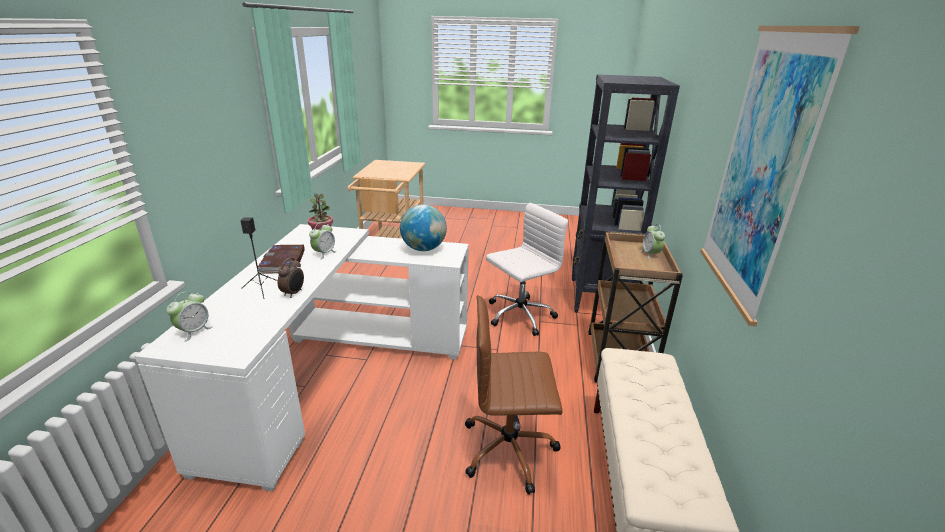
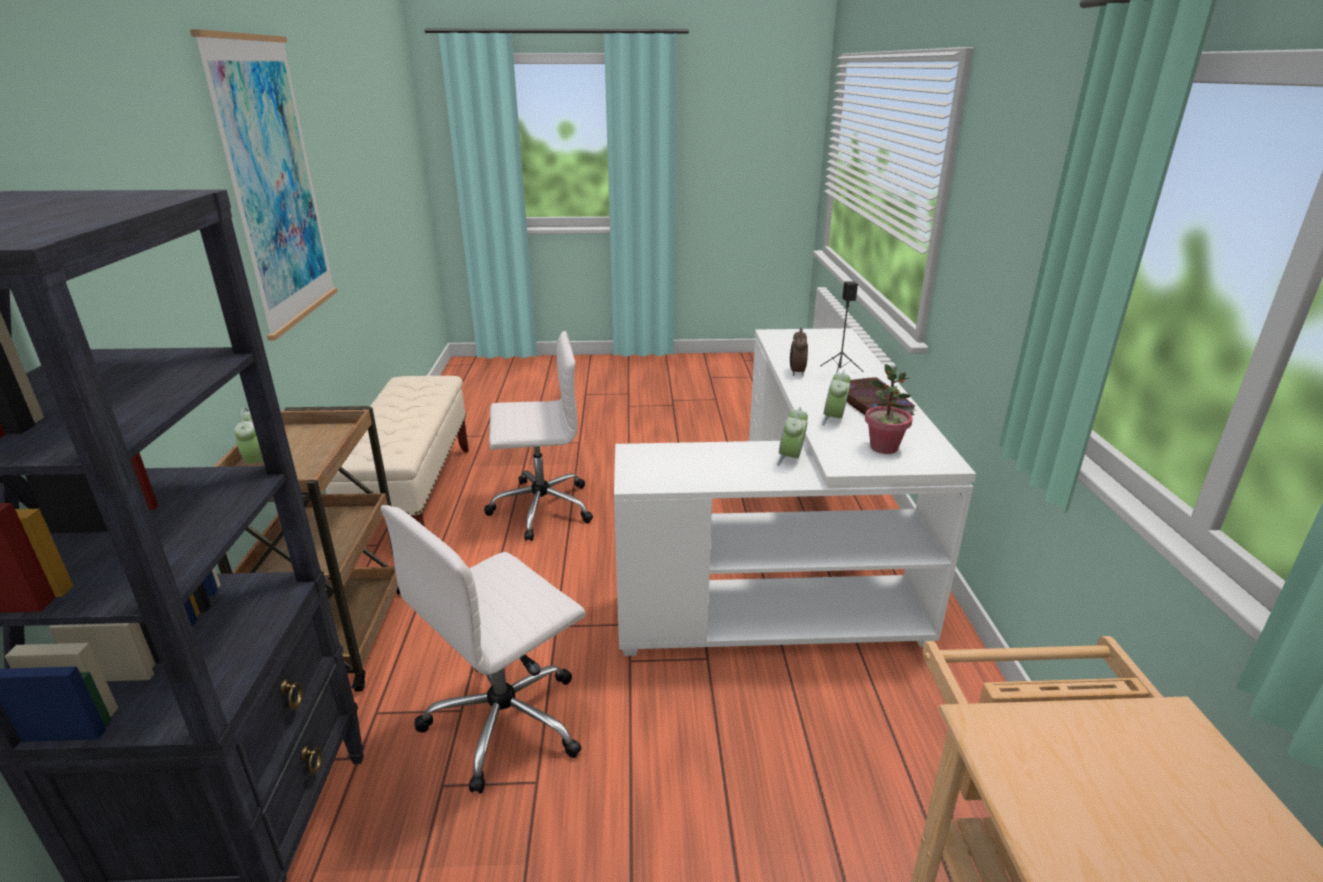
camera: 170 degrees right, 0 degrees up
alarm clock [166,292,213,342] -> alarm clock moved to [777,407,808,466]
globe [400,205,447,251] -> none
brown office chair [465,295,563,495] -> white office chair [484,331,593,541]

